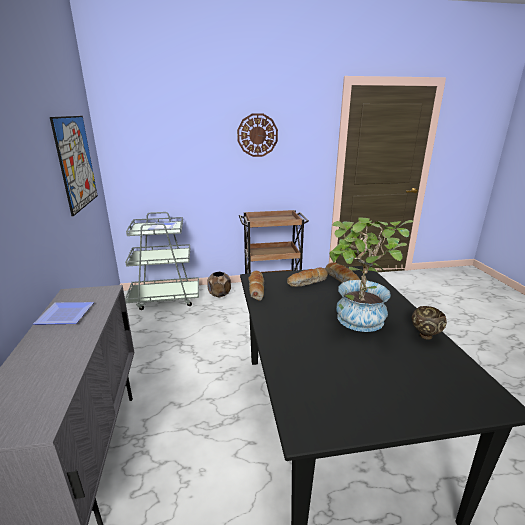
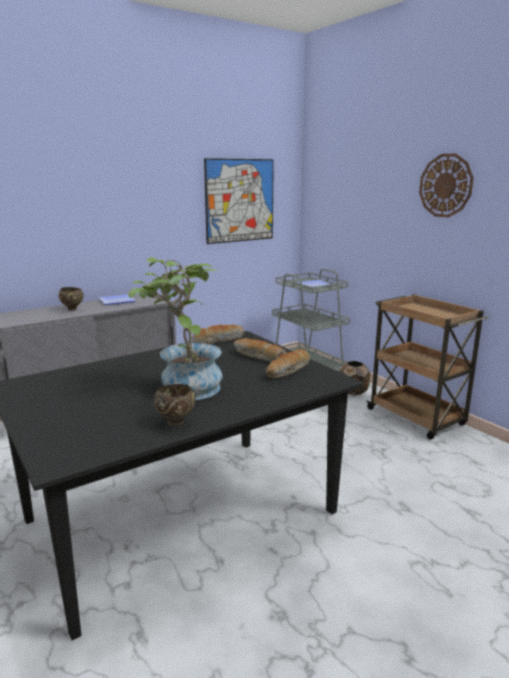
camera: 65 degrees right, 5 degrees down
none -> brown bowl [58,287,84,311]

